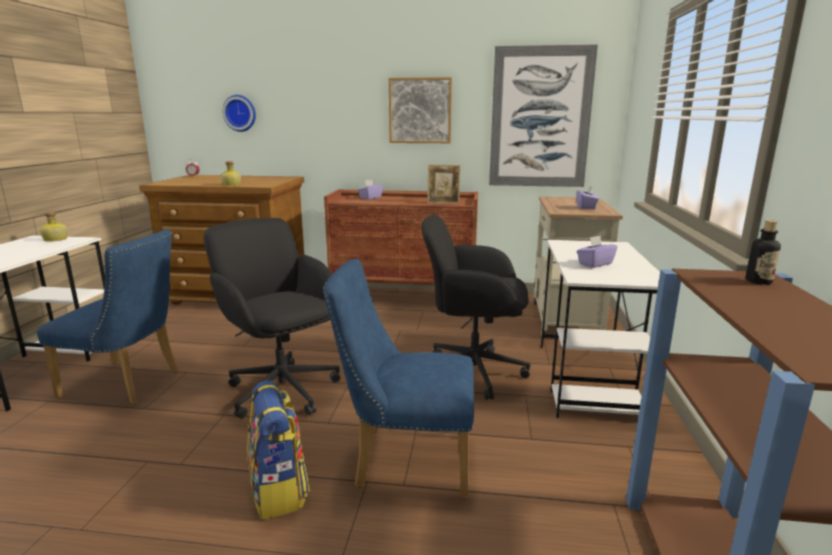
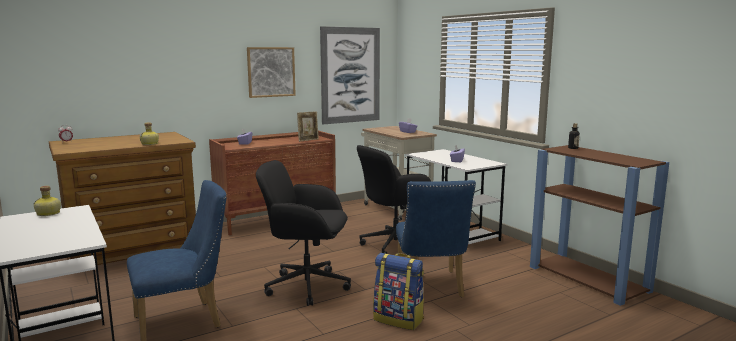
camera: 40 degrees left, 5 degrees down
wall clock [222,95,256,132] -> none
blue chair [323,259,474,498] -> blue chair turned 60 degrees counterclockwise [396,180,476,298]

